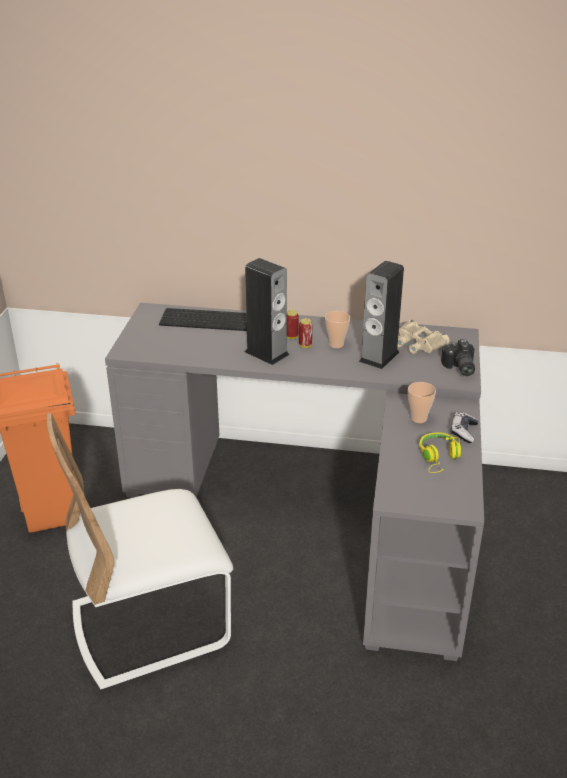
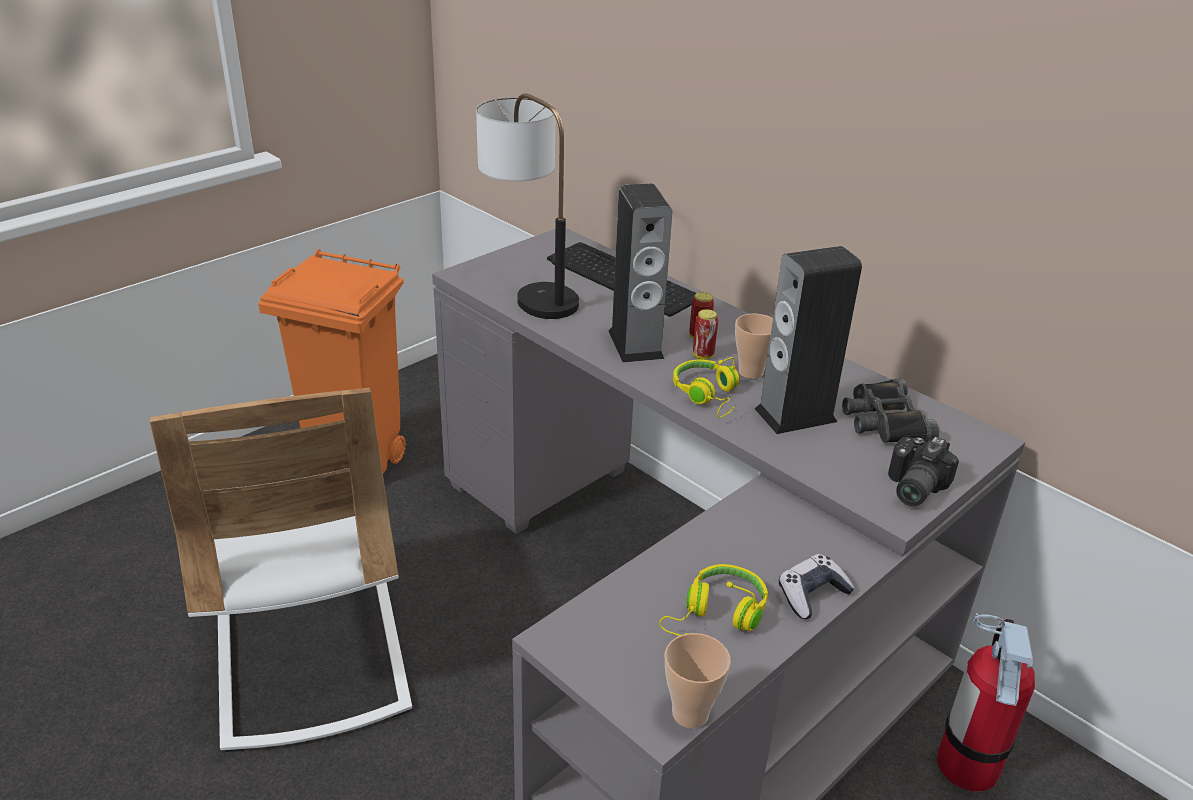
camera: 35 degrees right, 0 degrees up
white chair [47,413,233,690] -> white chair turned 120 degrees counterclockwise [150,388,412,752]
beige binoculars [398,320,449,354] -> black binoculars [842,379,939,443]
cup [408,382,436,423] -> cup moved to [665,633,731,728]
none -> table lamp [476,93,579,319]
none -> yellow headphones [673,357,740,417]
none -> fire extinguisher [937,613,1035,792]

